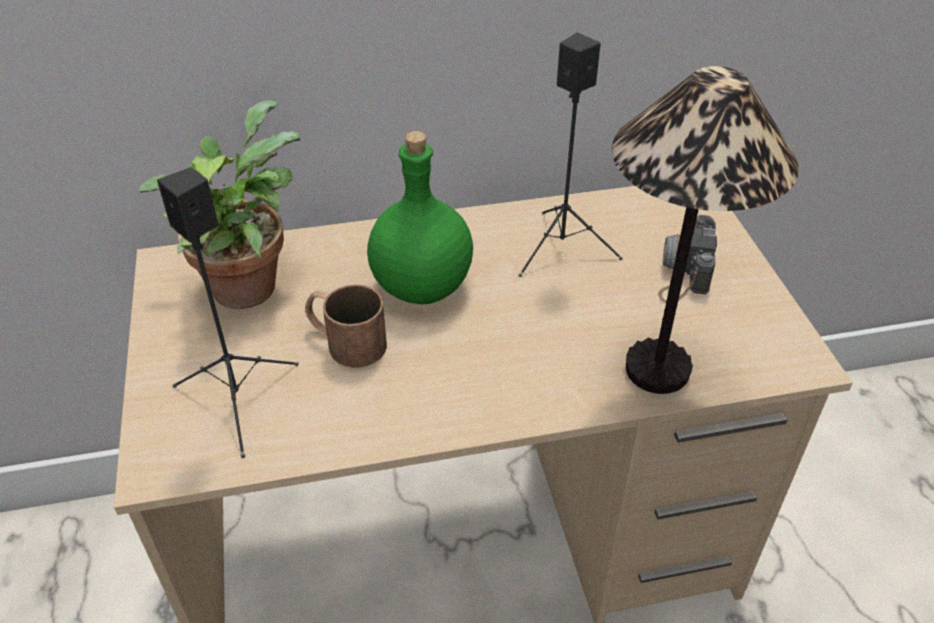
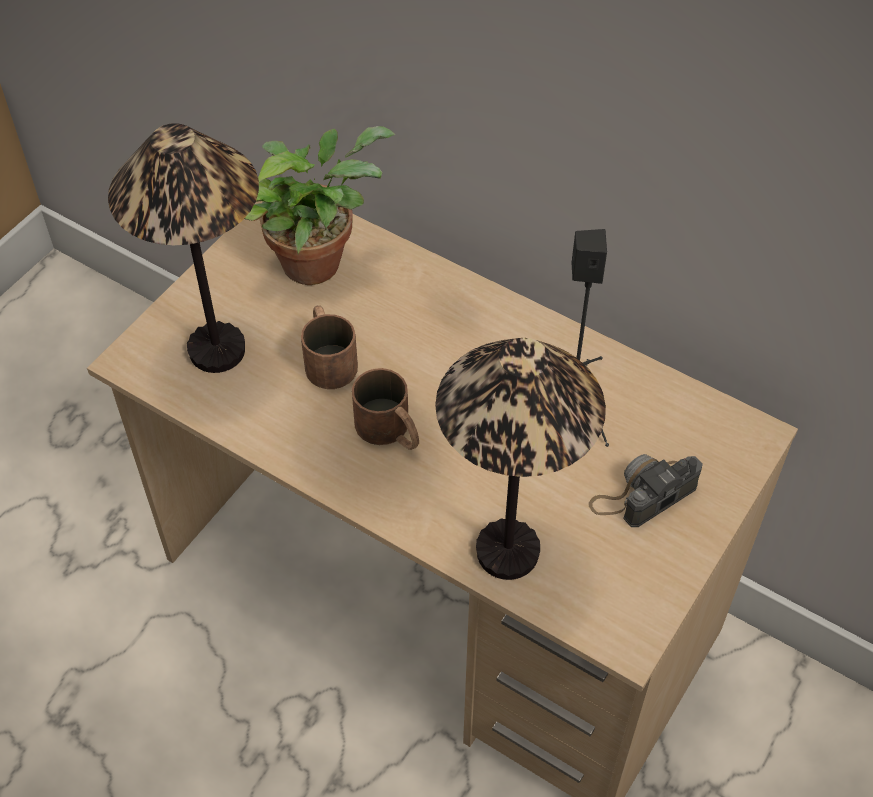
camera: 45 degrees right, 10 degrees up
black speaker [157,167,299,458] -> table lamp [108,123,259,373]
green bottle [367,131,473,304] -> none
none -> brown mug [352,368,419,450]

